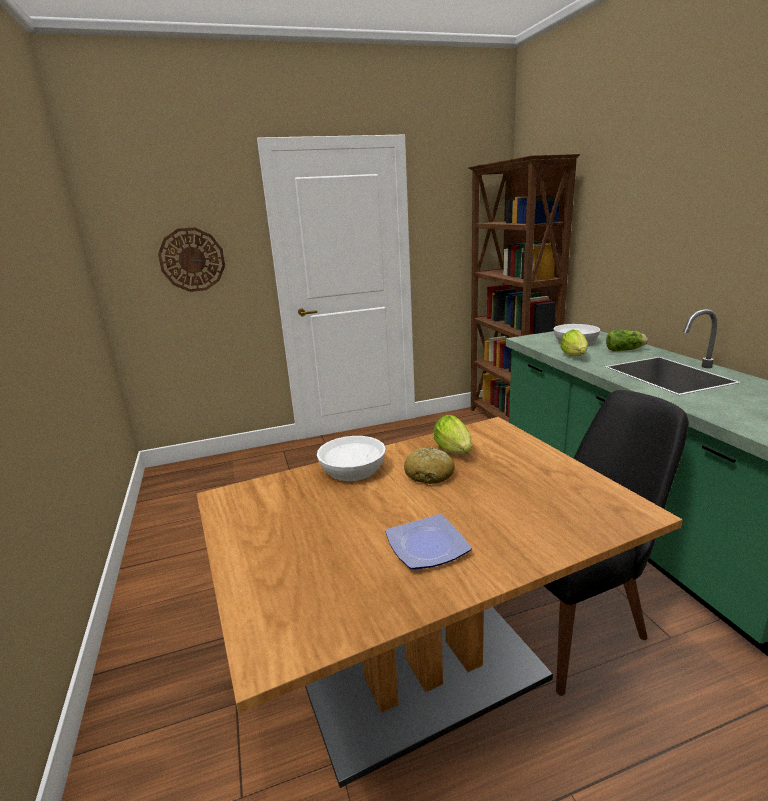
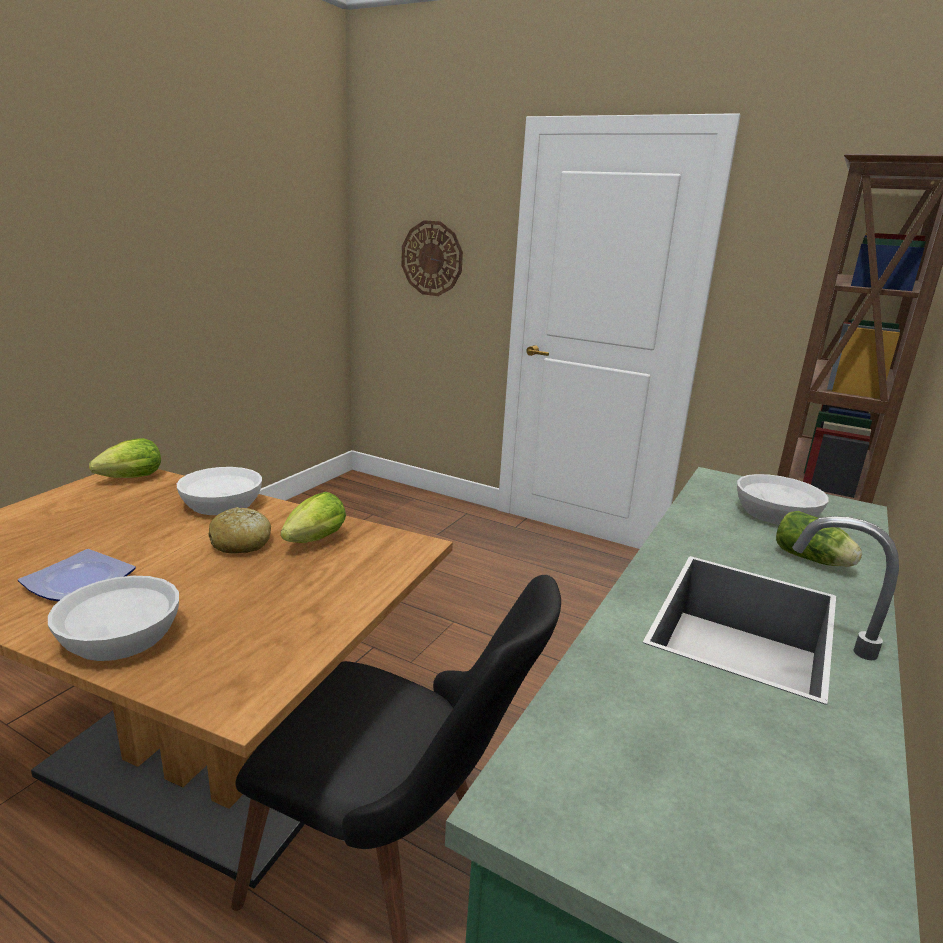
camera: 45 degrees right, 0 degrees up
lettuce [560,329,588,356] -> lettuce moved to [89,438,161,478]
none -> white bowl [48,576,179,661]

